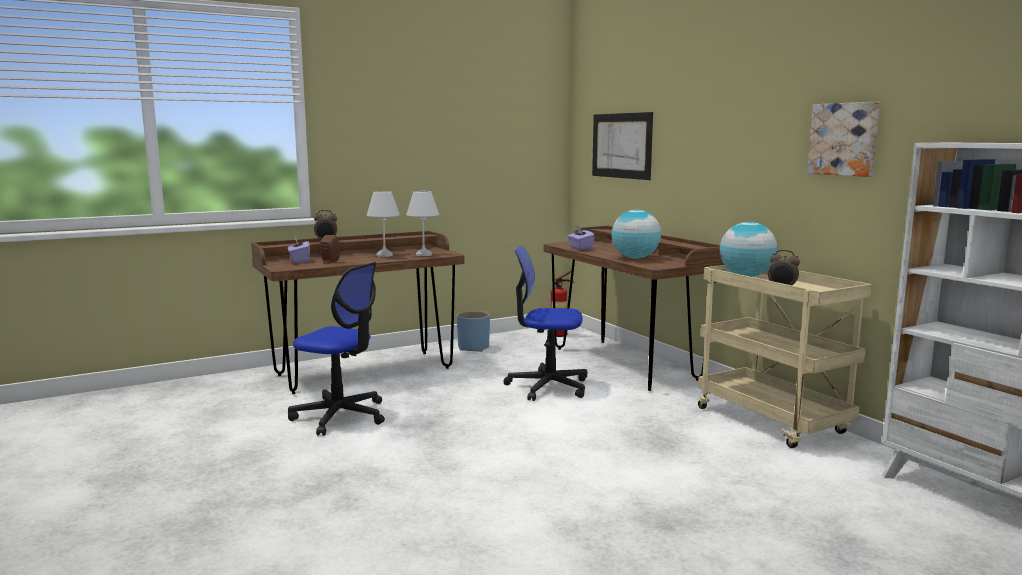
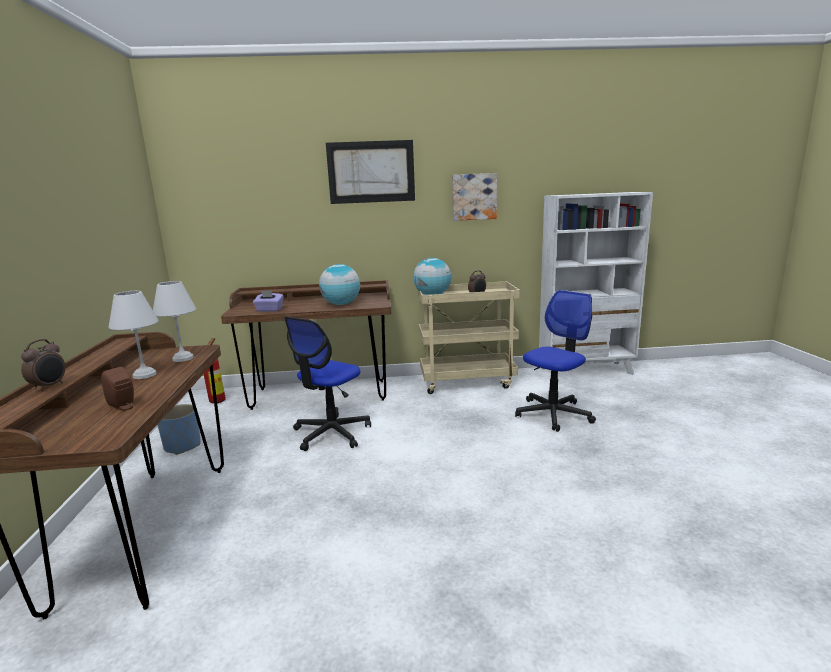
camera: 65 degrees left, 5 degrees up
purple tissue box [288,237,310,263] -> none
office chair [288,262,385,436] -> office chair moved to [515,290,596,432]
picture [592,112,653,180] -> picture moved to [326,140,415,204]

